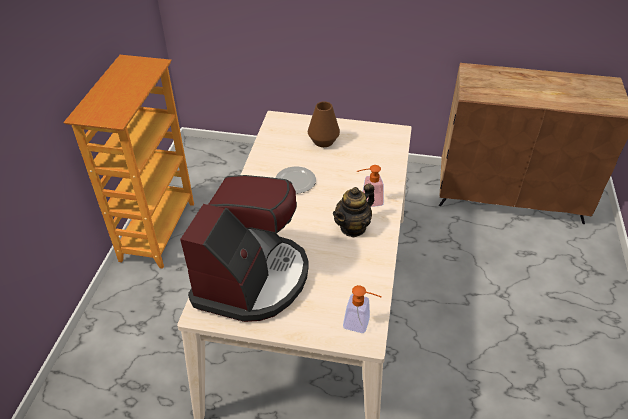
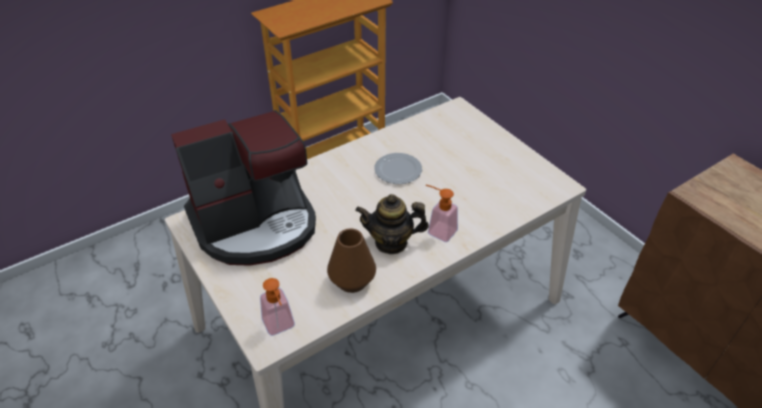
camera: 45 degrees right, 0 degrees up
brown vase [308,101,340,147] -> brown vase moved to [327,228,376,293]

